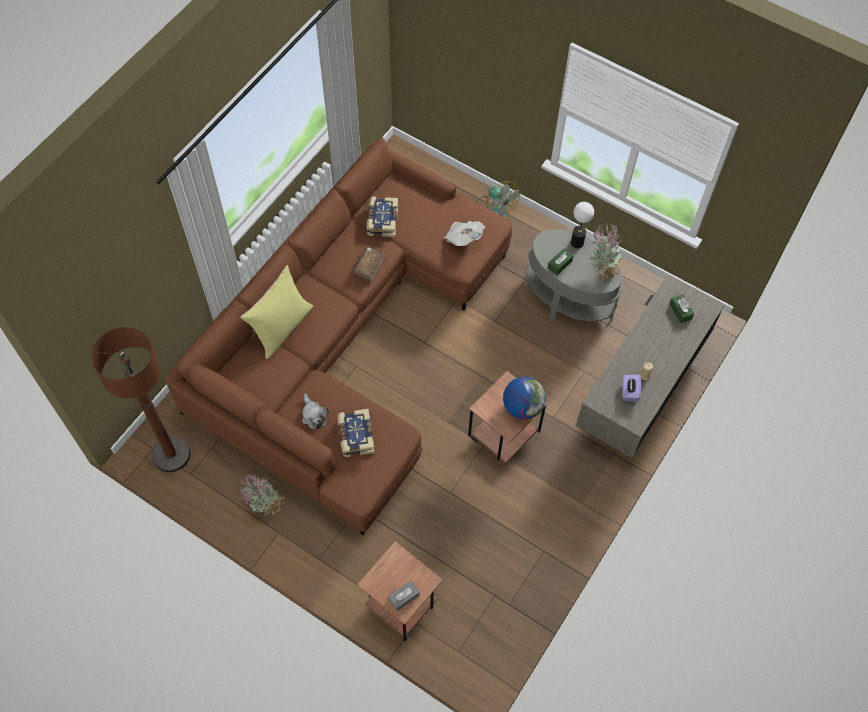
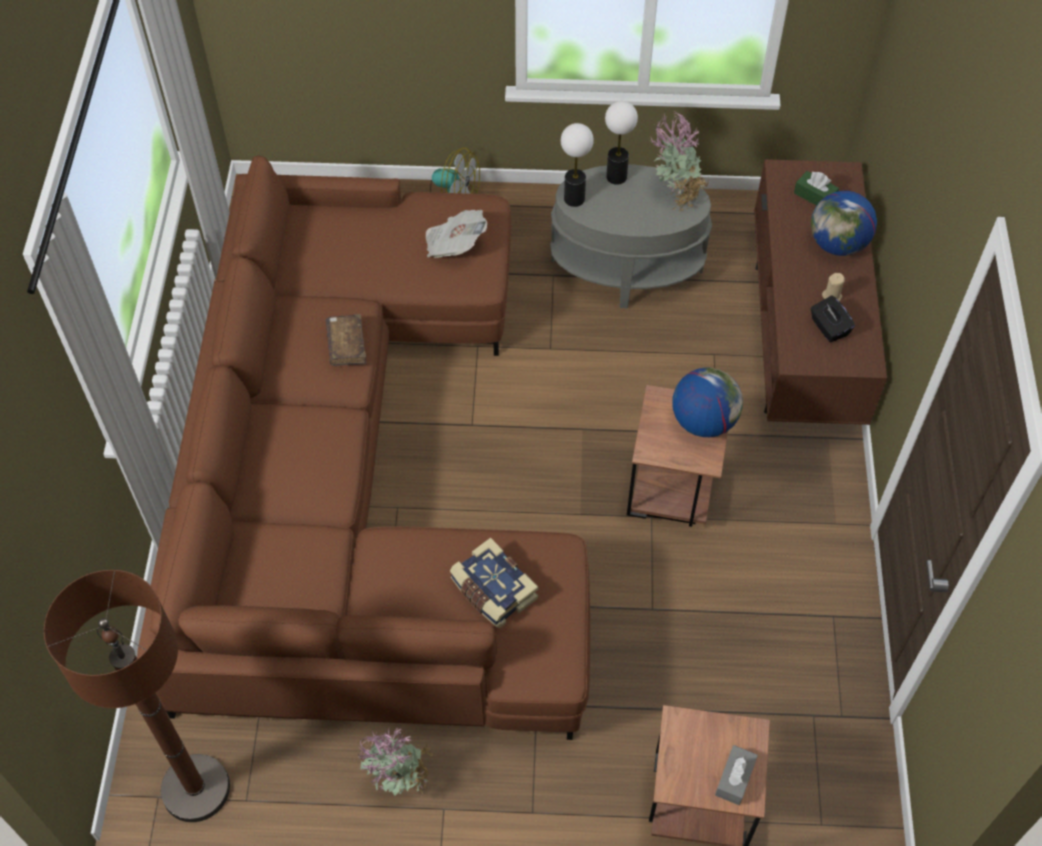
camera: 30 degrees left, 5 degrees down
yellow pillow [240,265,313,359] -> none
plush toy [302,393,329,430] -> none
book [366,196,398,237] -> none
green tissue box [548,248,574,275] -> none
grey tv stand [576,275,724,459] -> brown tv stand [754,159,887,425]
purple tissue box [623,374,641,402] -> black tissue box [810,295,855,343]
none -> table lamp [561,123,594,207]
none -> globe [811,191,877,256]

